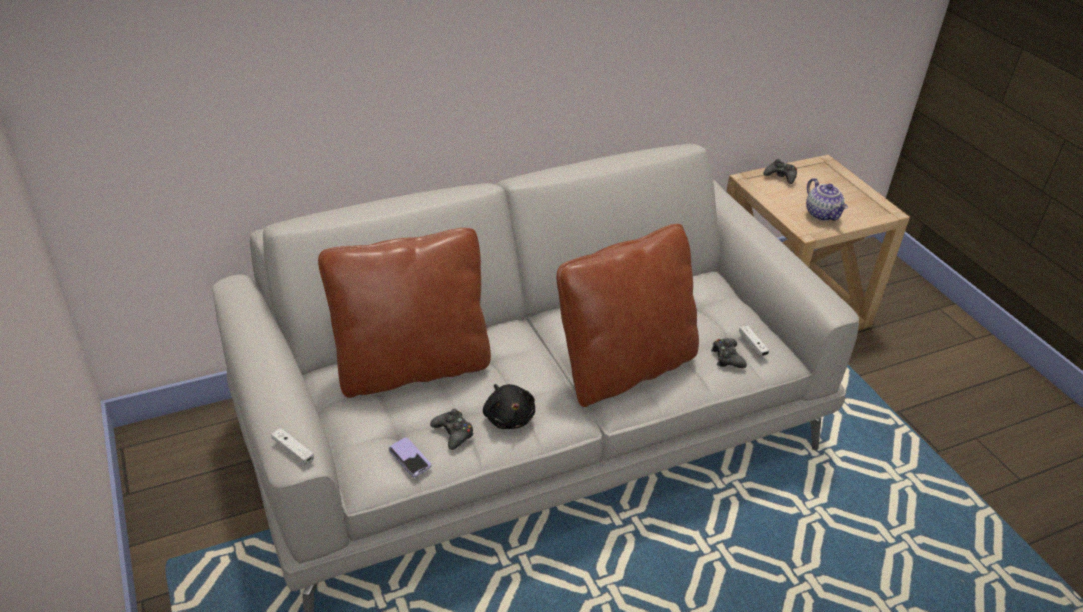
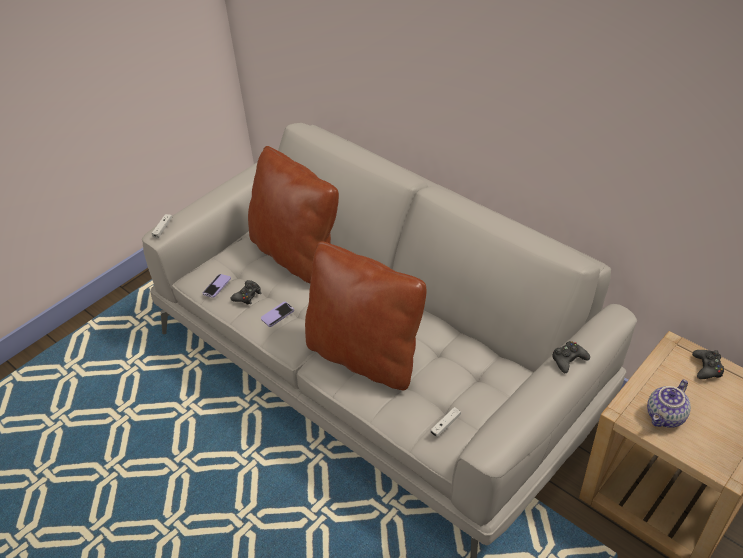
camera: 70 degrees right, 5 degrees up
black plush toy [483,384,535,429] -> phone [261,302,294,327]
black game controller [711,338,747,368] -> black game controller moved to [552,341,590,373]

